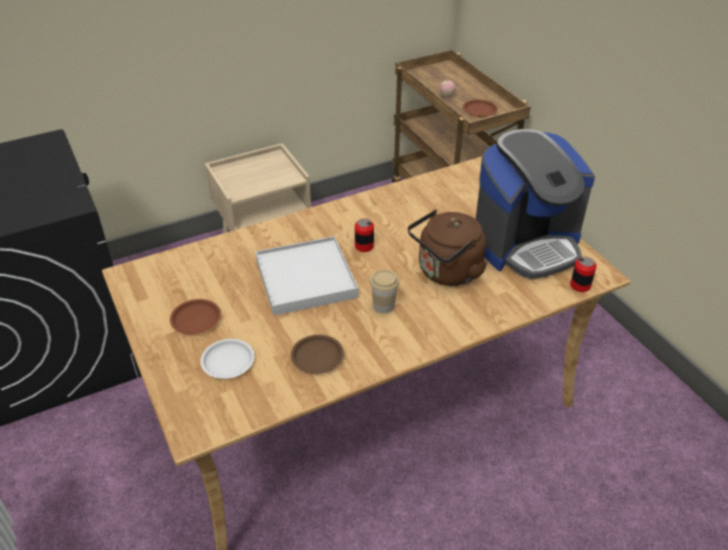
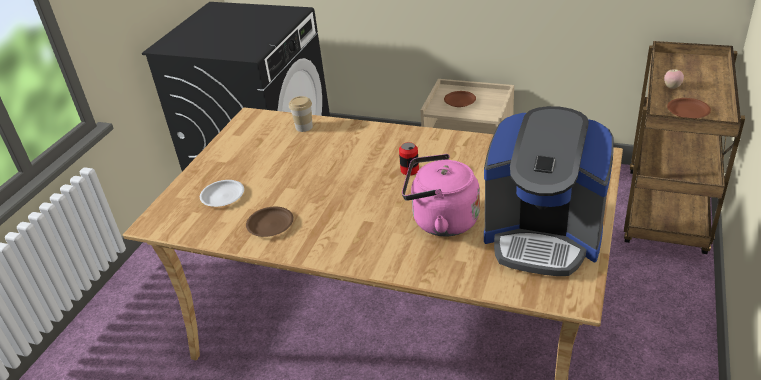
camera: 50 degrees right, 5 degrees down
brown plate [170,299,221,335] -> brown plate moved to [444,91,476,107]
white tray [255,236,358,316] -> none
cup [370,270,399,313] -> cup moved to [289,96,313,132]
brown kettle [408,210,487,286] -> pink kettle [402,154,480,236]
can [570,257,597,292] -> none

